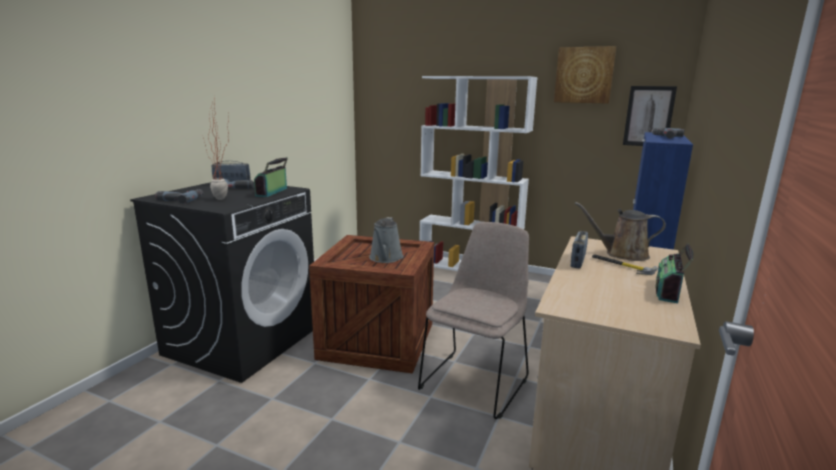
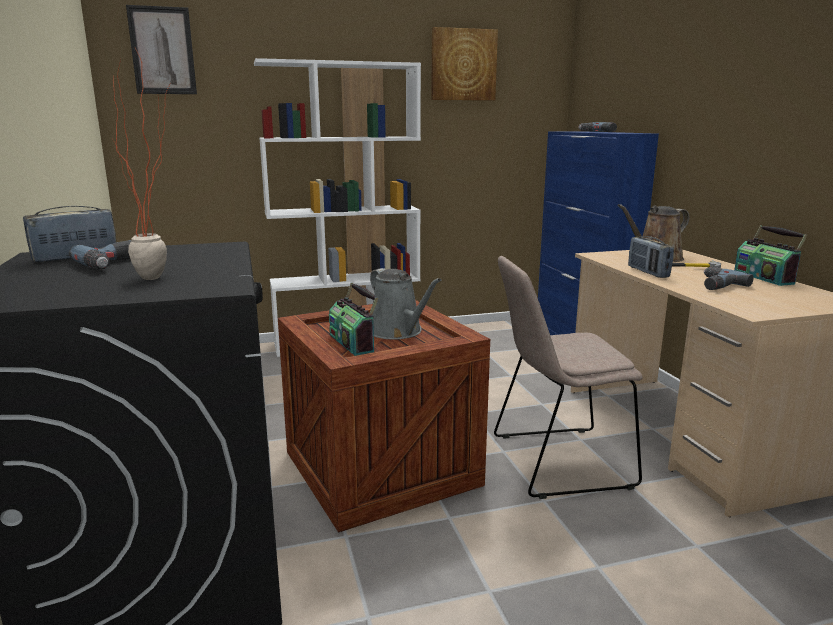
camera: 40 degrees left, 0 degrees up
power drill [155,189,203,204] -> power drill moved to [704,267,754,290]
radio [254,157,288,197] -> radio moved to [329,283,378,356]
beige chair [418,222,529,419] -> beige chair turned 90 degrees counterclockwise [494,256,643,499]
picture [623,86,677,146] -> picture moved to [126,5,197,94]

